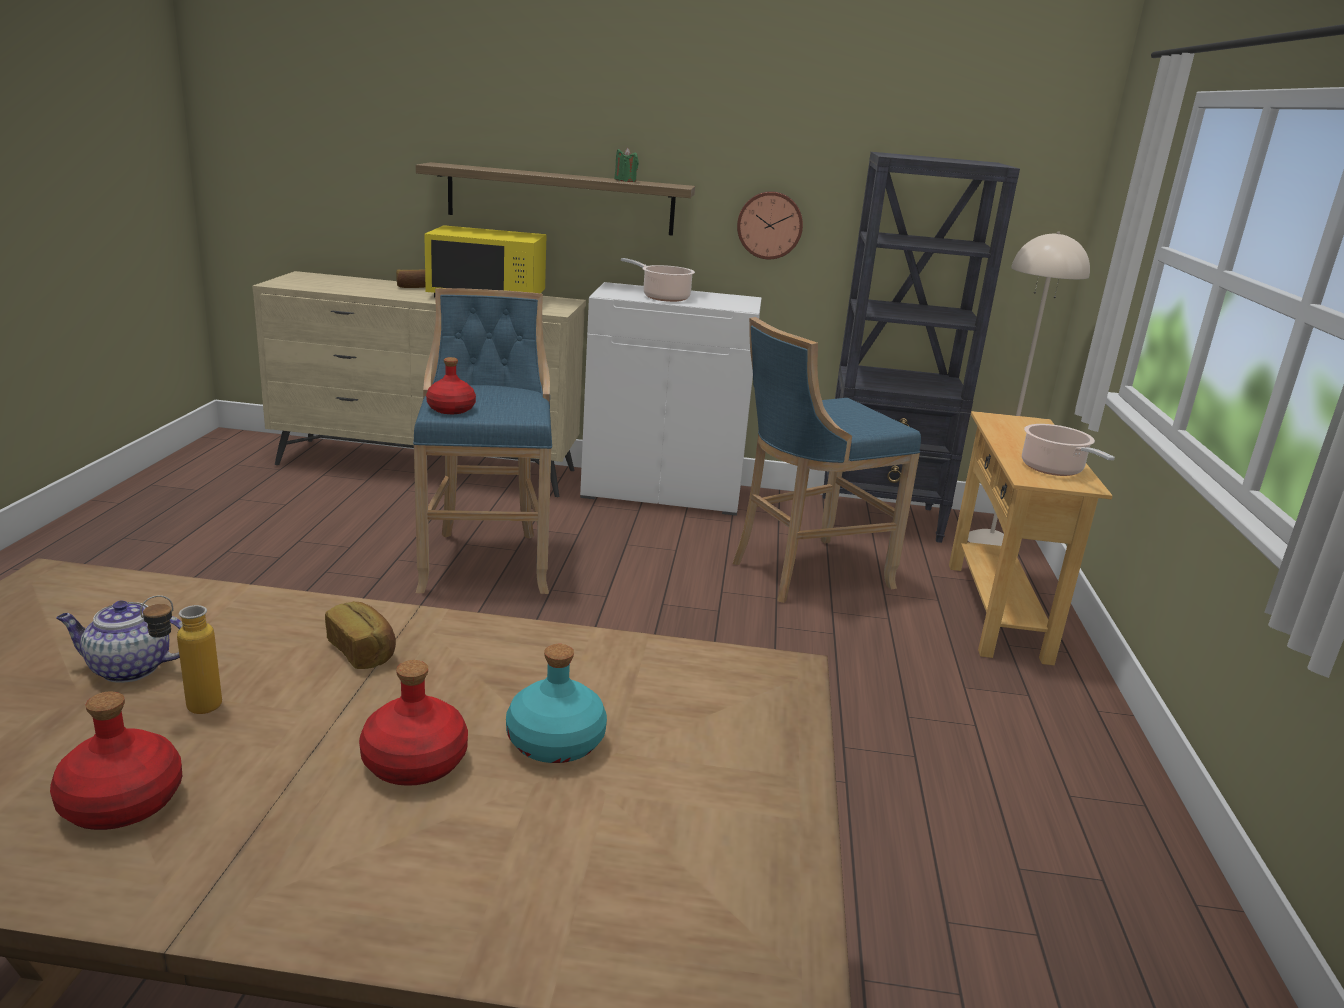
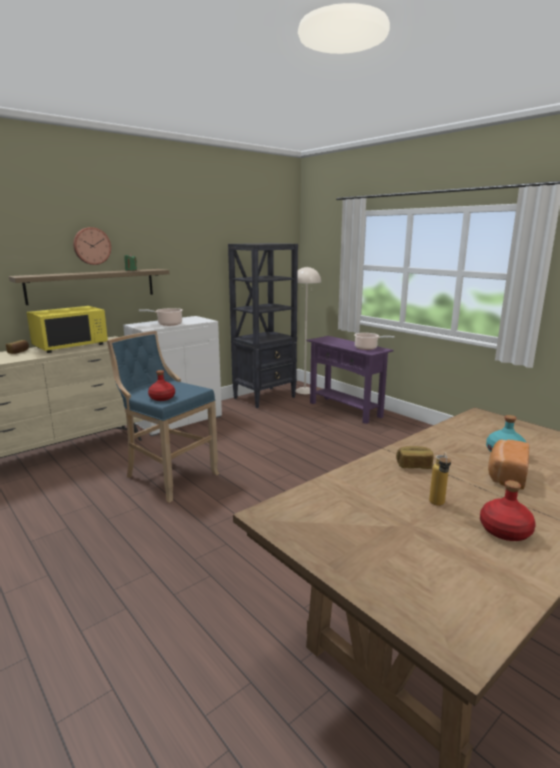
camera: 45 degrees left, 5 degrees down
teapot [56,600,182,683] -> none
red bottle [359,660,468,786] -> bread [488,439,529,490]
blue stool [733,317,921,603] -> none
wall clock [737,191,803,259] -> wall clock moved to [73,227,111,265]
beige console table [949,411,1113,665] -> purple console table [307,336,394,424]

